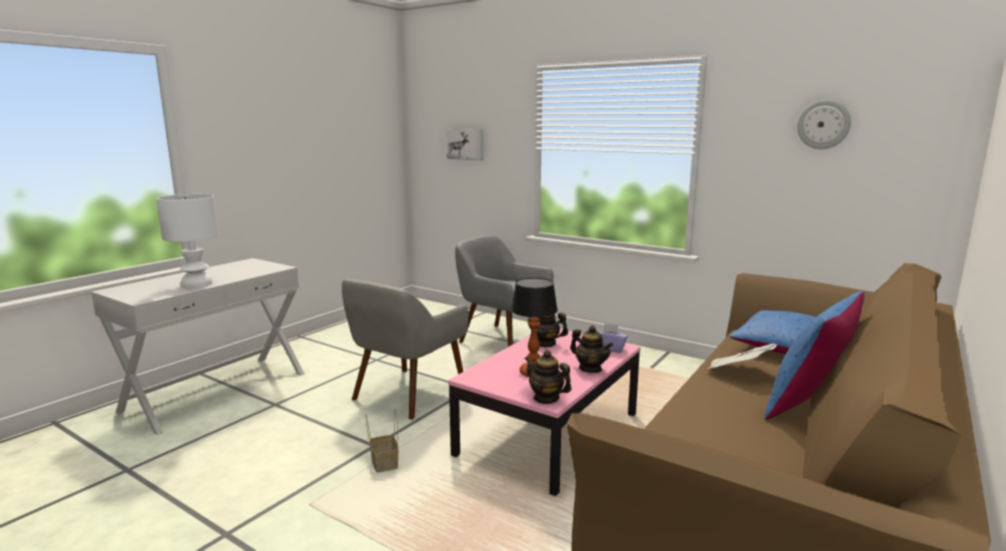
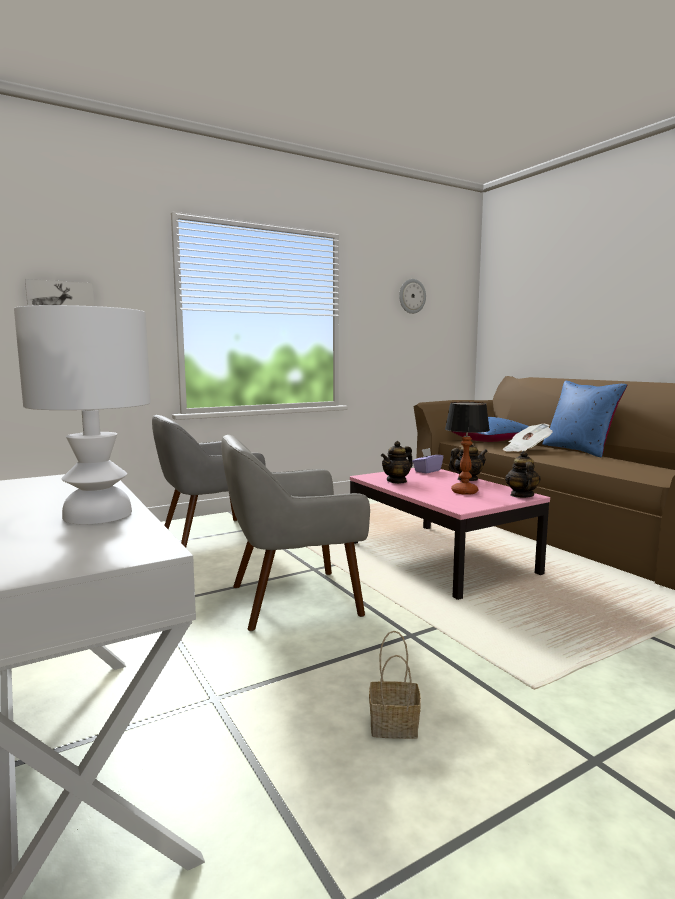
camera: 65 degrees left, 5 degrees down
grey armchair [342,279,469,420] -> grey armchair turned 105 degrees clockwise [221,435,370,631]
basket [366,409,398,473] -> basket moved to [369,631,421,739]
teapot [525,350,572,404] -> teapot turned 120 degrees clockwise [505,451,541,498]

